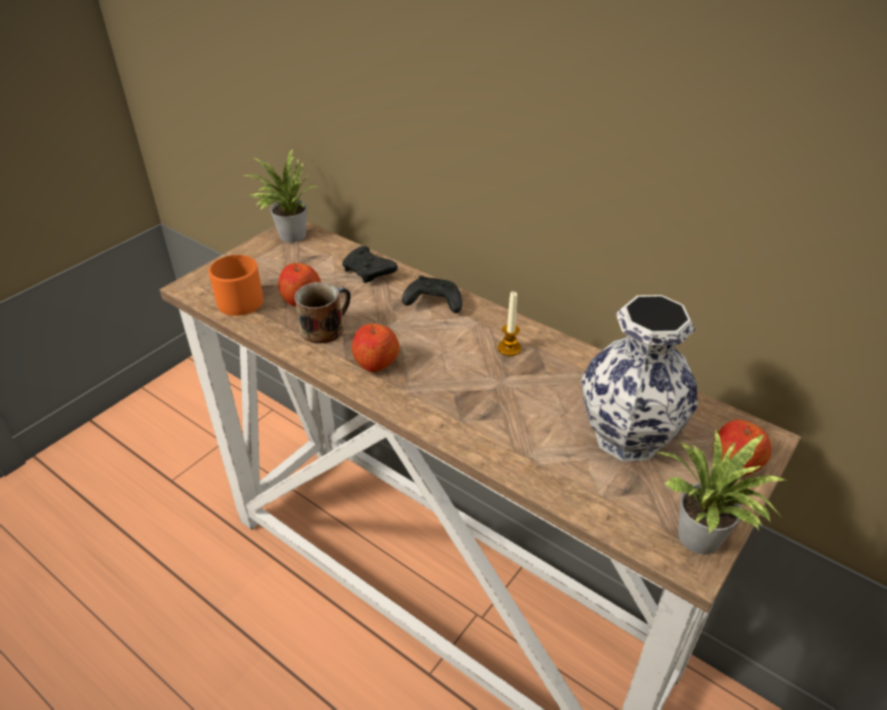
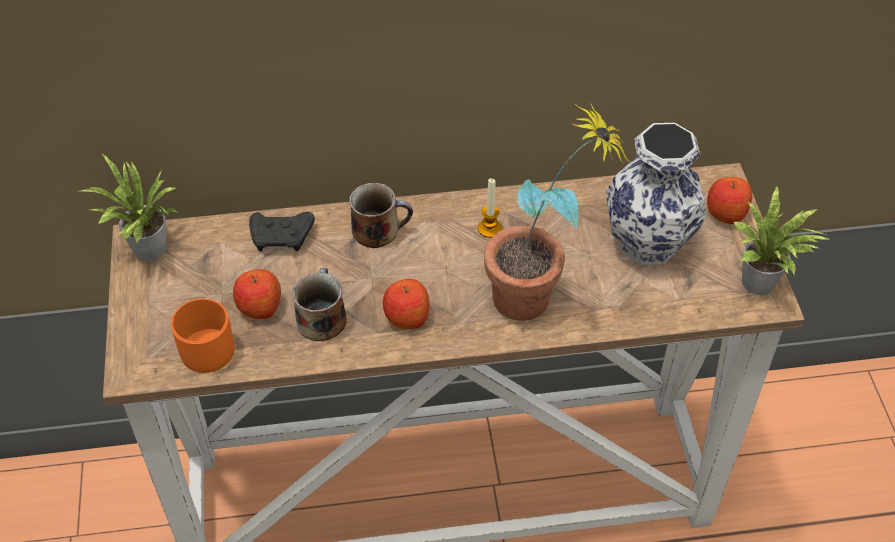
camera: 45 degrees left, 10 degrees up
black game controller [402,275,462,313] -> mug [349,183,413,248]
none -> potted plant [484,102,628,321]

